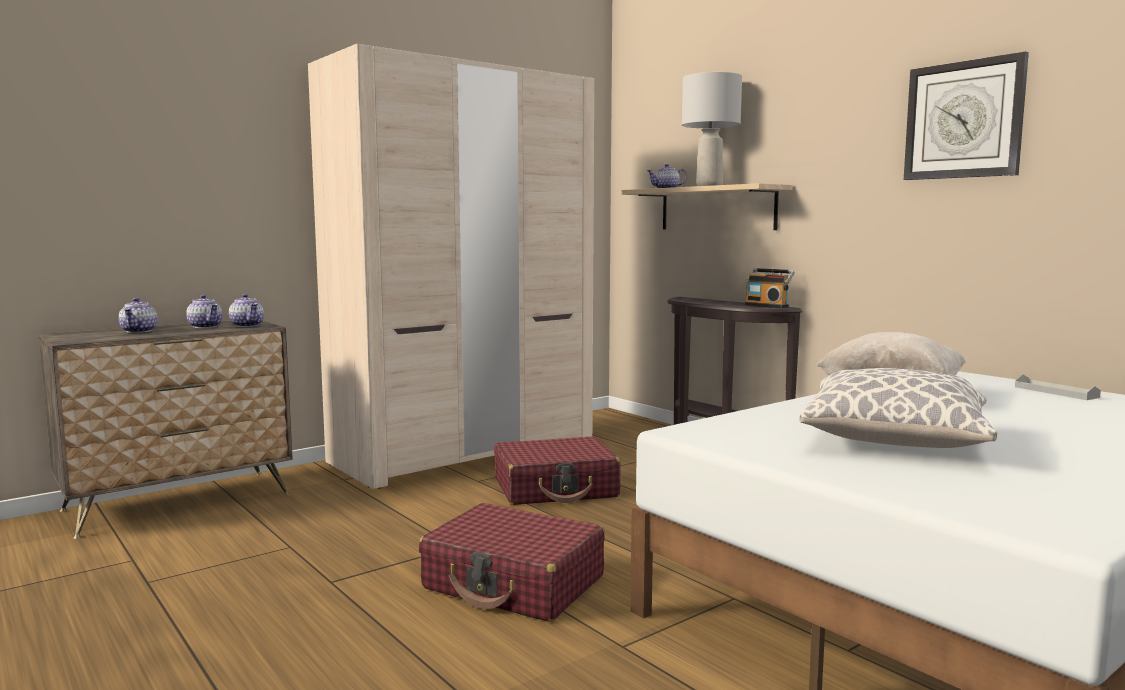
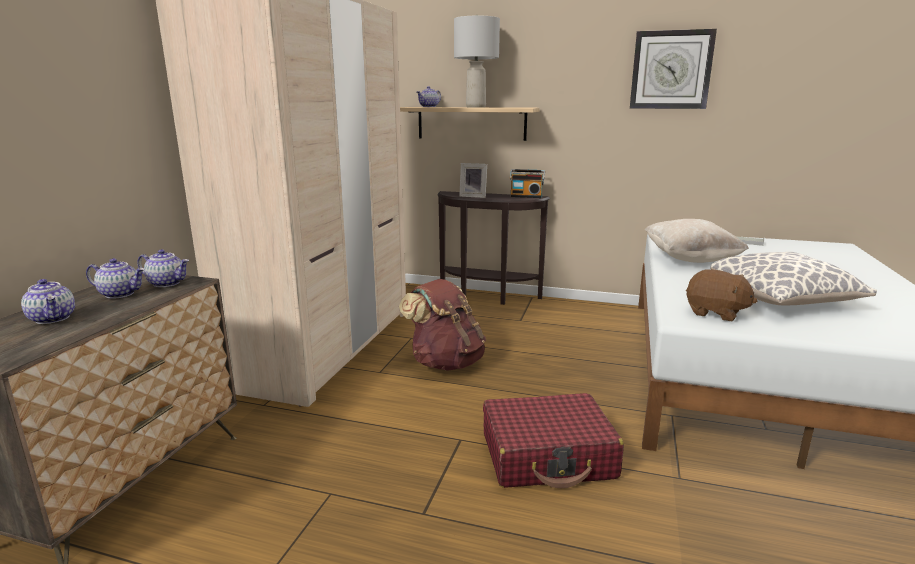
camera: 35 degrees left, 10 degrees up
red suitcase [494,436,620,505] -> brown backpack [399,279,486,371]
none -> picture frame [459,163,487,198]
none -> brown plush toy [686,269,757,321]

